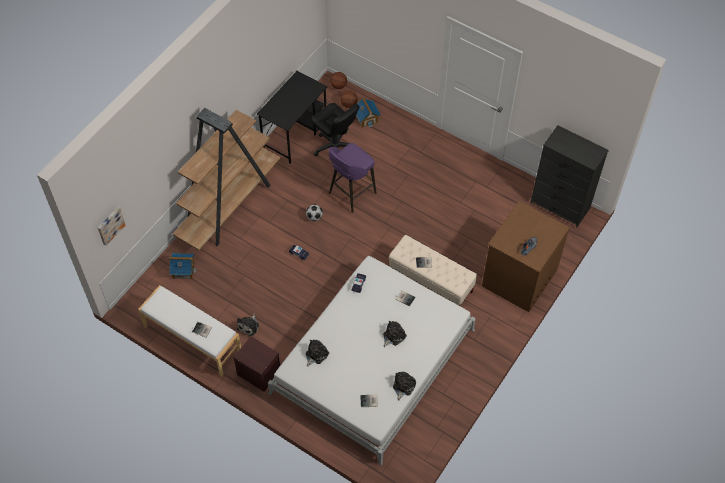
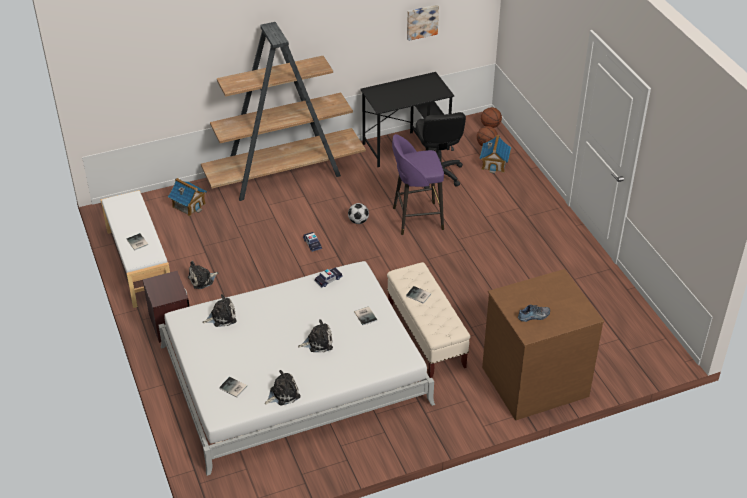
camera: 35 degrees right, 15 degrees down
picture [98,207,125,246] -> picture moved to [407,5,439,41]
black dresser [530,125,609,228] -> none

